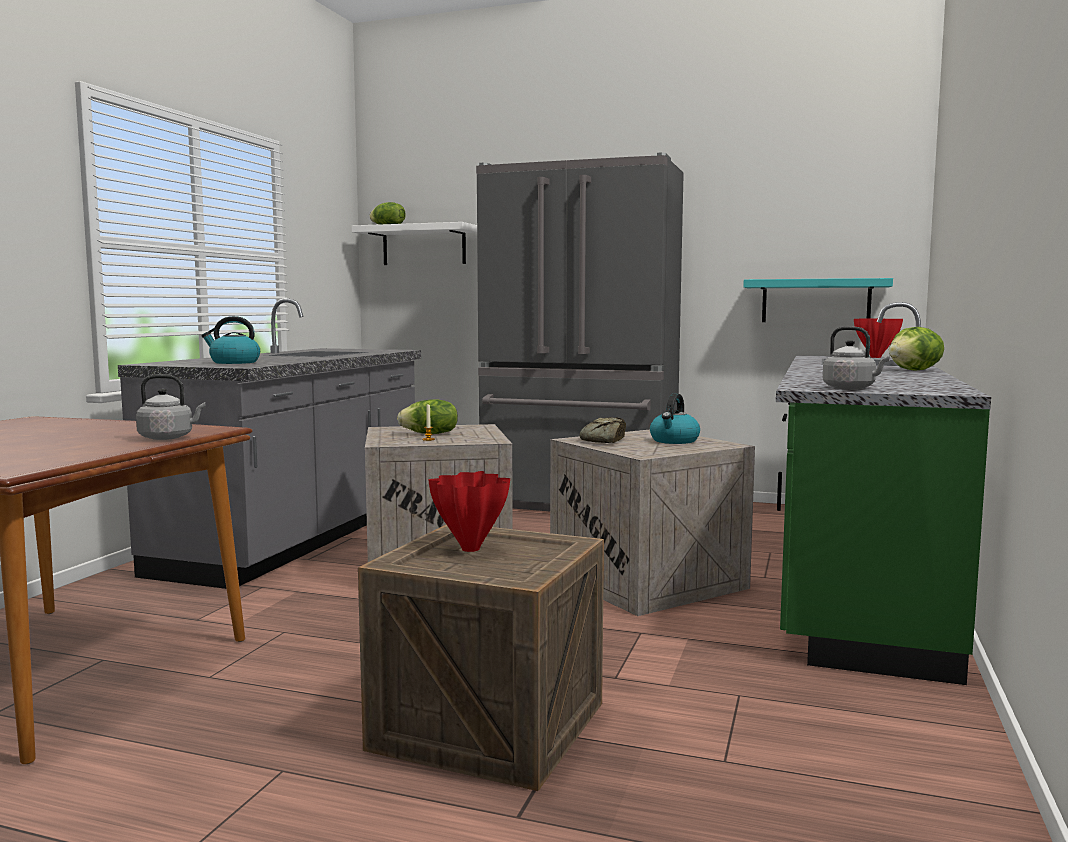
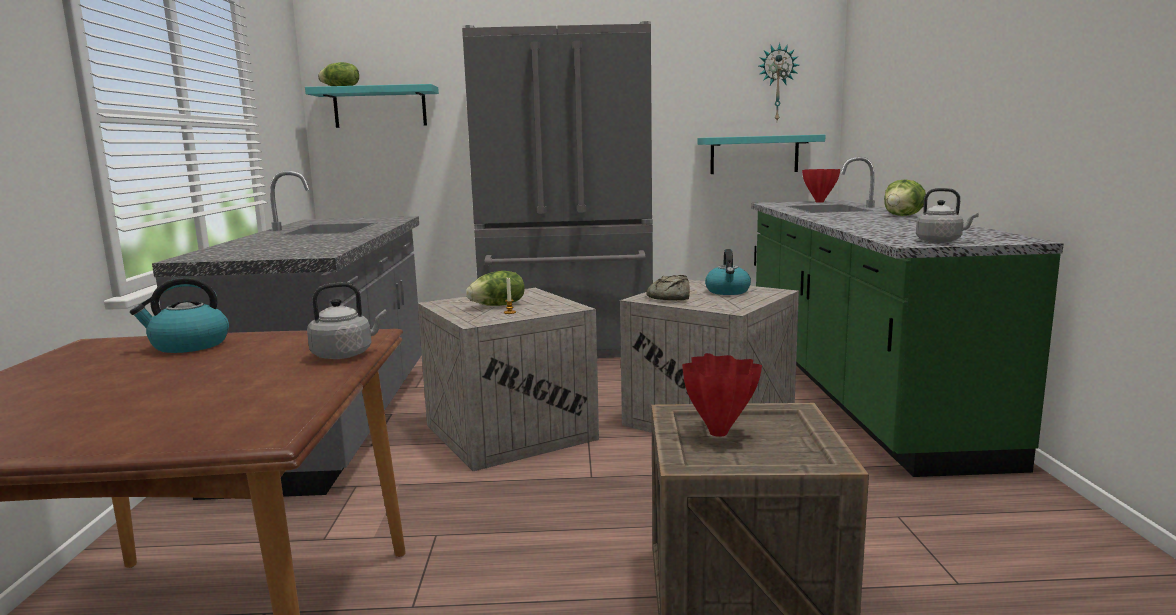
camera: 20 degrees left, 5 degrees up
kettle [202,316,260,364] -> kettle moved to [130,277,229,353]
white shelf [352,222,477,265] -> turquoise shelf [305,84,439,128]
none -> wall clock [759,43,799,121]

